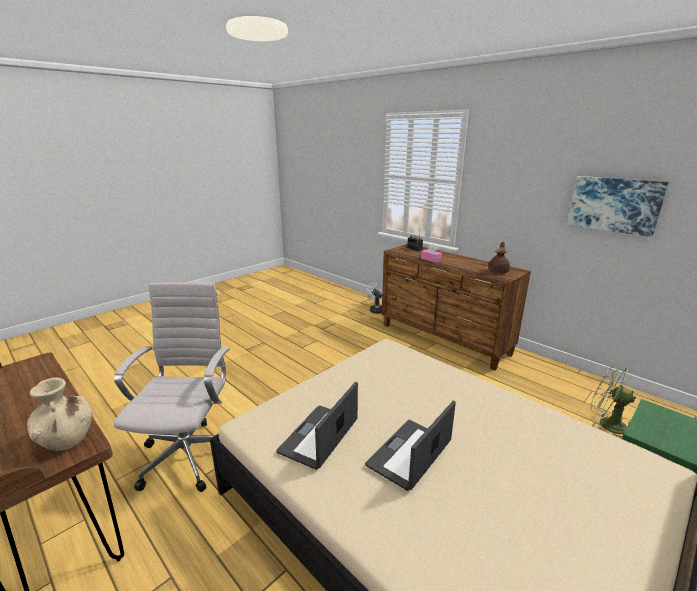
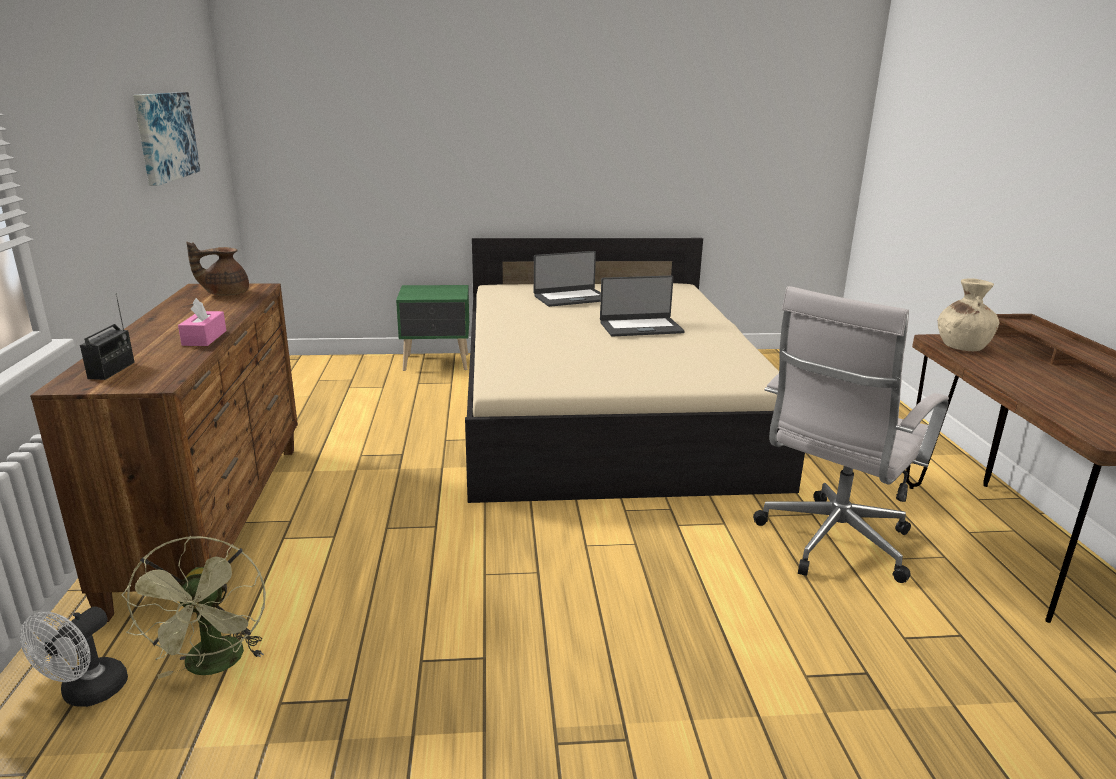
camera: 140 degrees left, 0 degrees up
laptop [276,382,358,470] -> laptop moved to [534,251,601,307]
green fan [591,363,636,439] -> green fan moved to [122,536,266,679]

